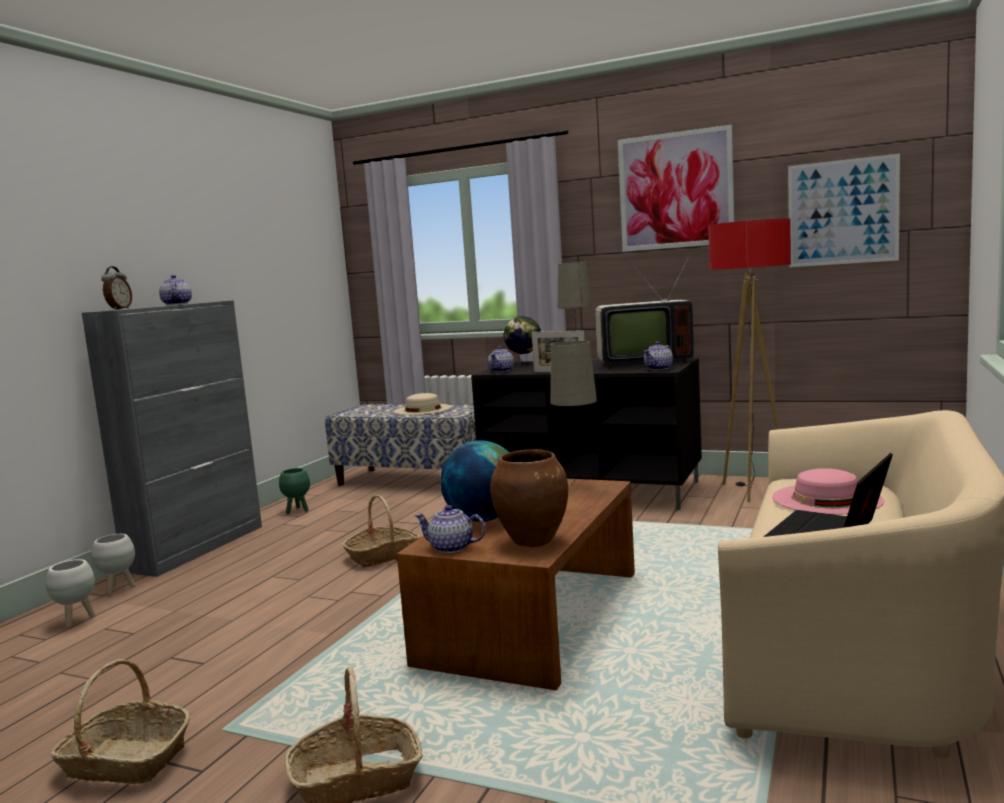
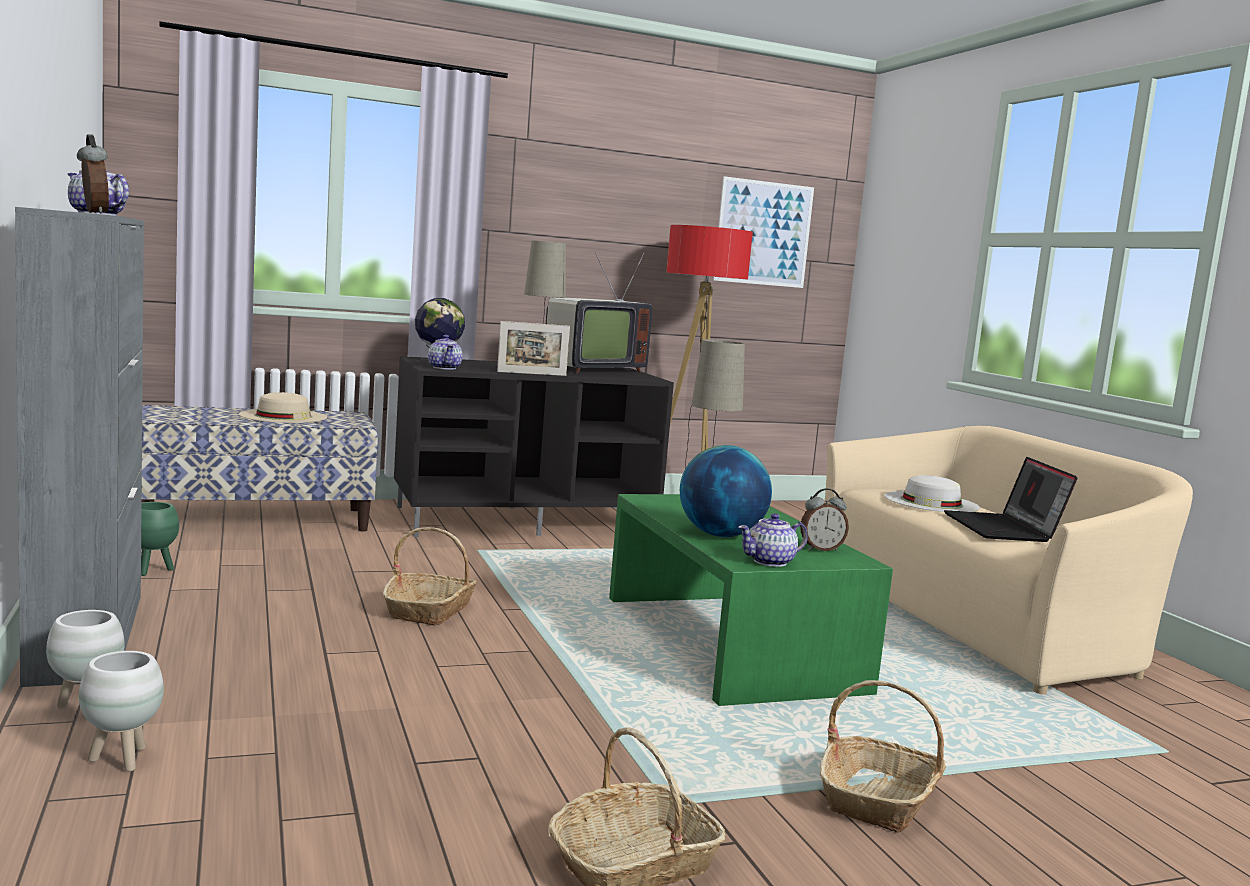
camera: 45 degrees left, 0 degrees up
brown coffee table [397,479,635,690] -> green coffee table [609,494,893,706]
brown vase [490,449,568,547] -> alarm clock [800,488,849,551]
picture [618,124,734,252] -> none
teapot [644,341,673,370] -> none
pink hat [773,468,884,515] -> white hat [884,475,980,512]

